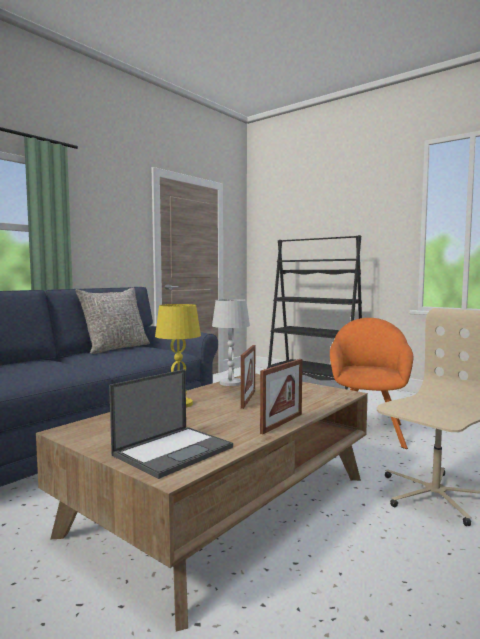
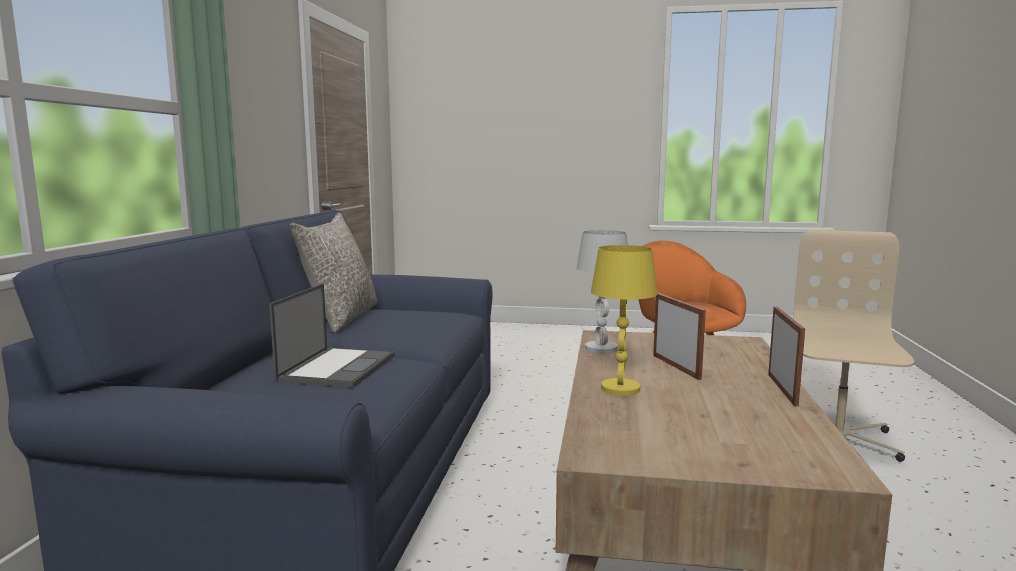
camera: 30 degrees left, 5 degrees up
laptop [109,369,233,479] -> laptop moved to [269,284,395,388]
black bookcase [267,235,362,390] -> none

